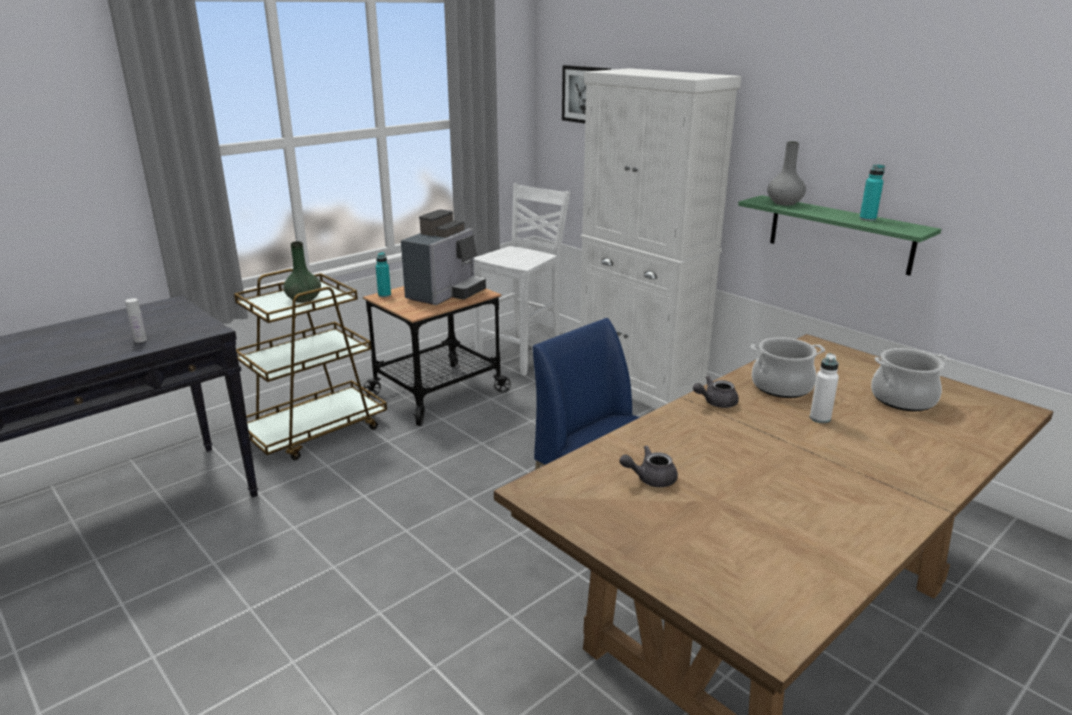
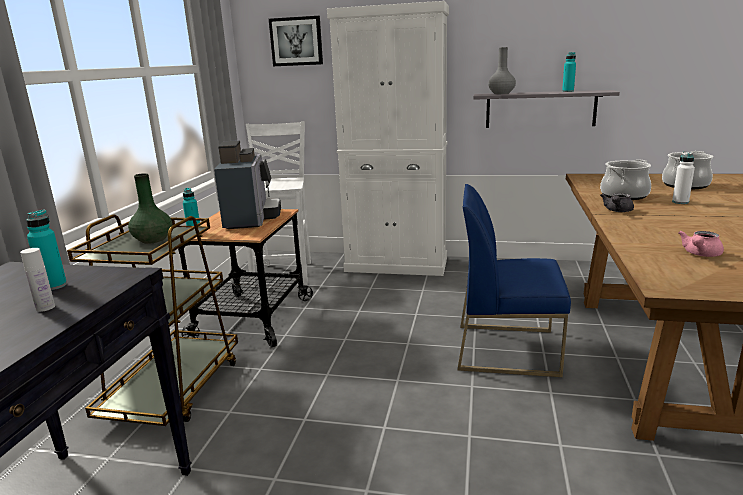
camera: 35 degrees left, 5 degrees down
grey teapot [620,446,678,487] -> pink teapot [678,231,724,257]
green shelf [738,195,941,276] -> grey shelf [473,90,620,128]
none -> turquoise bottle [27,210,67,290]

